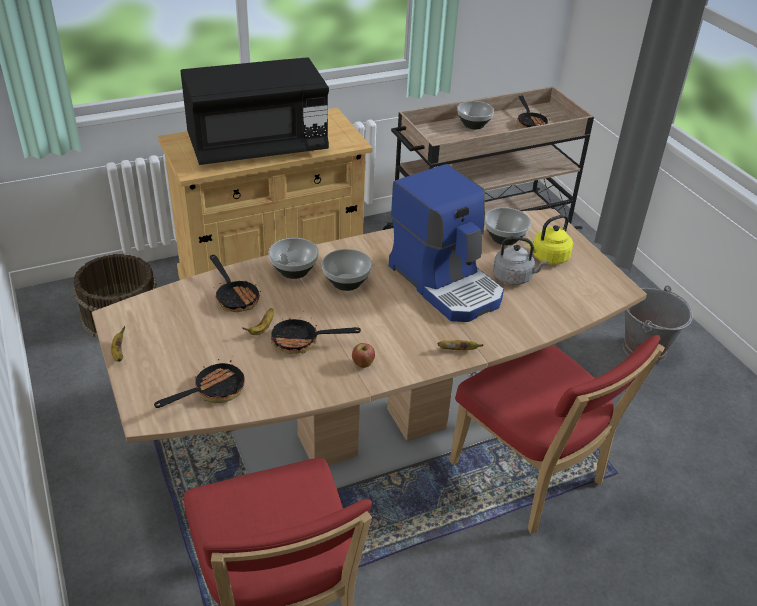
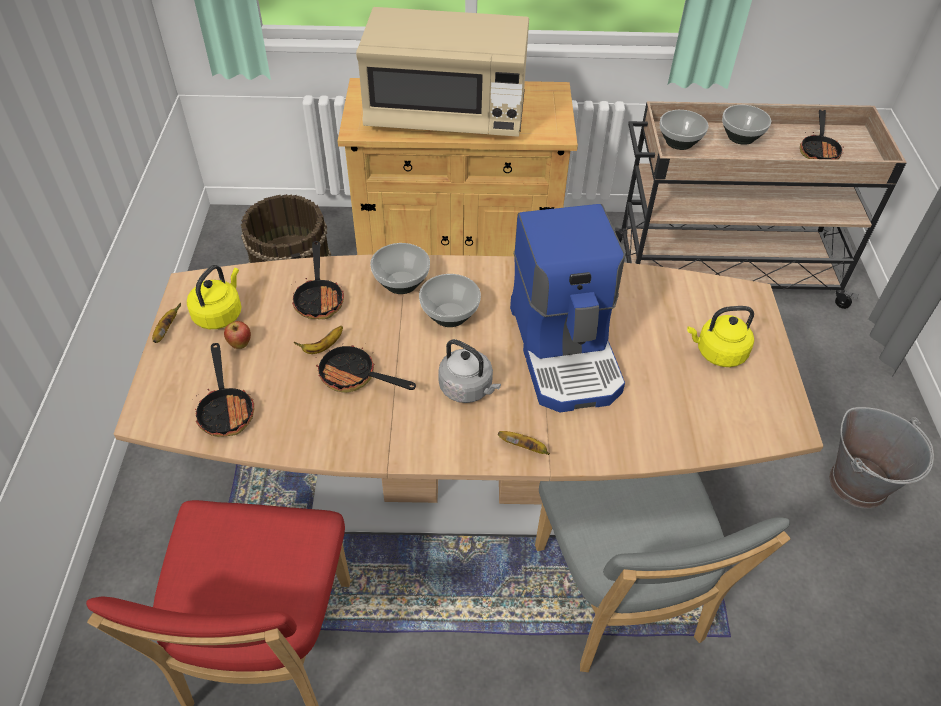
camera: 25 degrees right, 10 degrees up
frying pan [154,359,245,408] -> frying pan turned 90 degrees clockwise [195,343,254,437]
black microwave [181,57,329,165] -> beige microwave [356,7,529,137]
apple [352,343,375,368] -> apple moved to [224,321,251,349]
red chair [450,335,665,534] -> grey chair [535,472,791,672]
bowl [485,207,531,245] -> bowl moved to [660,110,708,150]
grey kettle [493,236,548,285] -> grey kettle moved to [438,339,501,403]
none -> yellow kettle [187,265,242,329]

